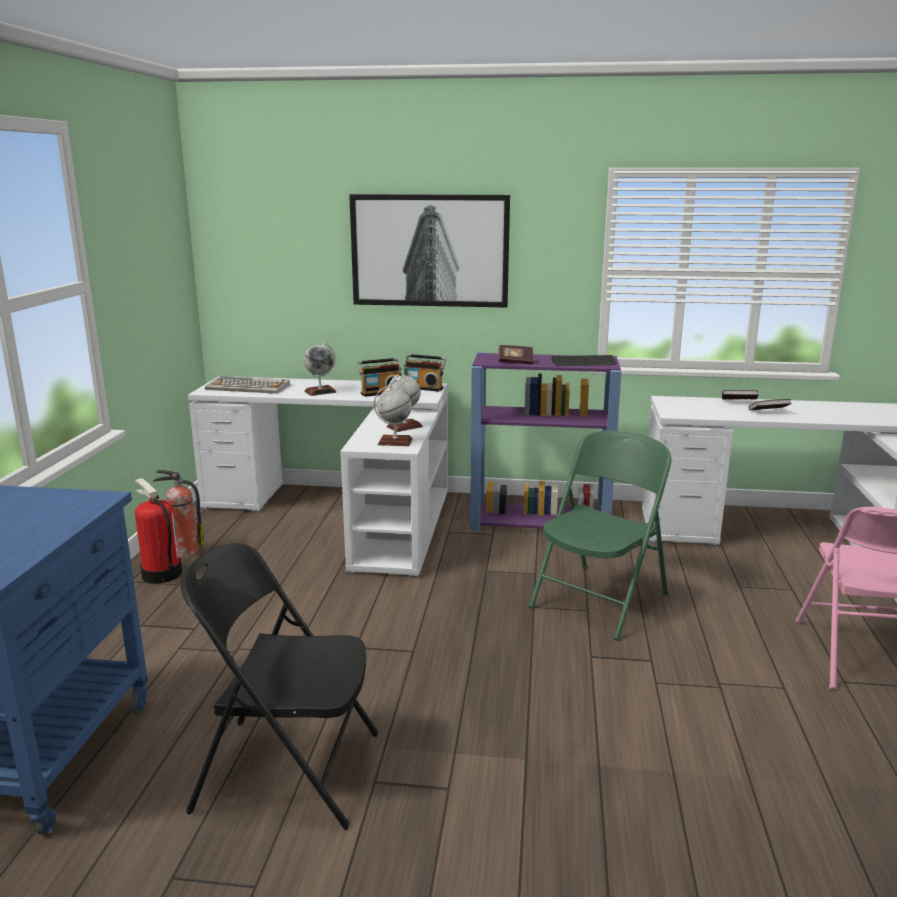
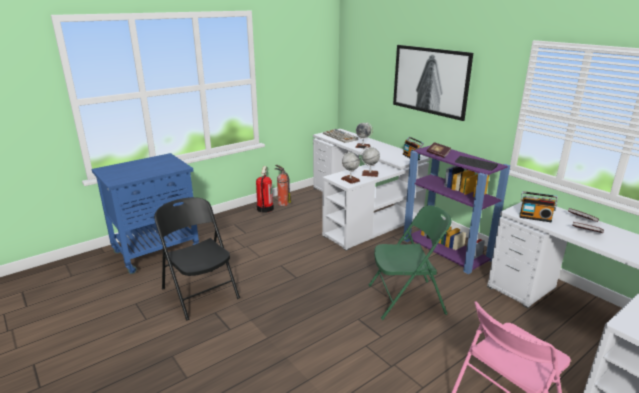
camera: 45 degrees right, 5 degrees up
radio [357,358,402,397] -> radio moved to [519,191,558,223]

